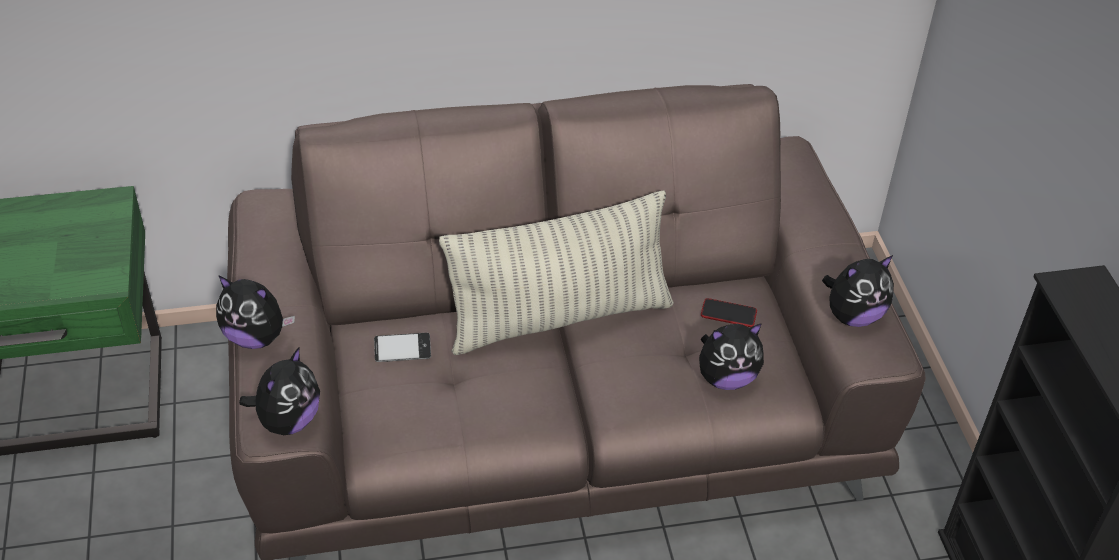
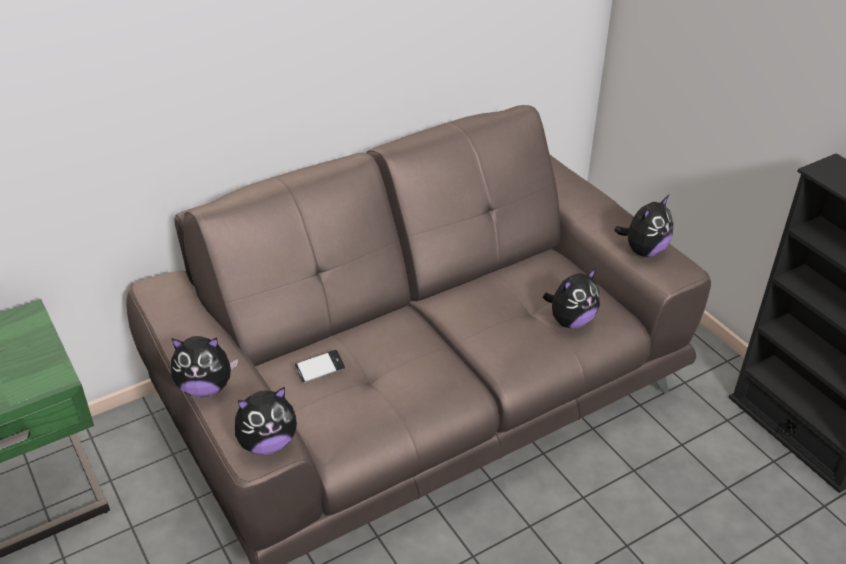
camera: 20 degrees left, 5 degrees down
plush toy [239,346,320,435] -> plush toy turned 60 degrees clockwise [235,387,297,455]
pillow [439,190,674,355] -> none
phone [701,298,757,327] -> none

